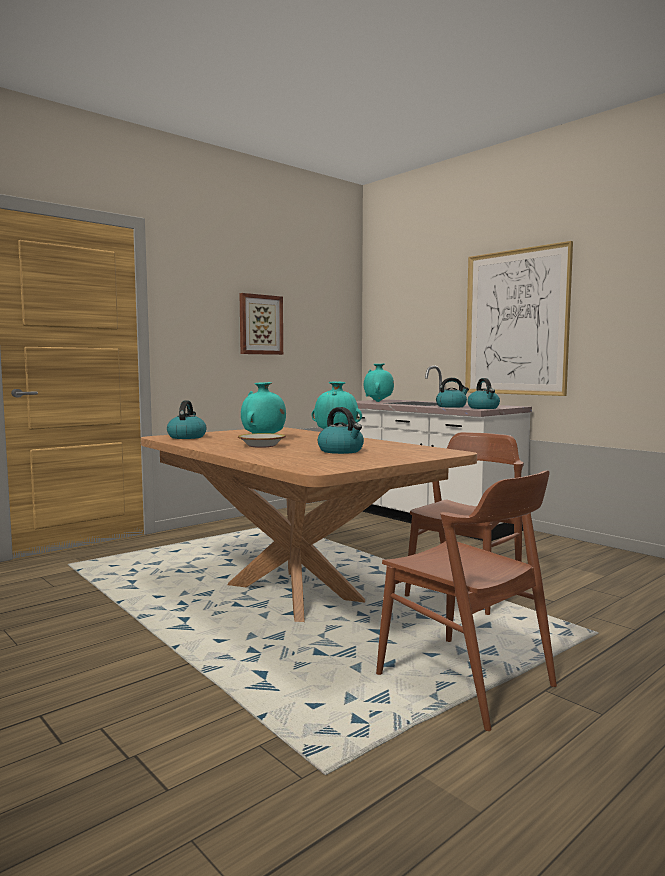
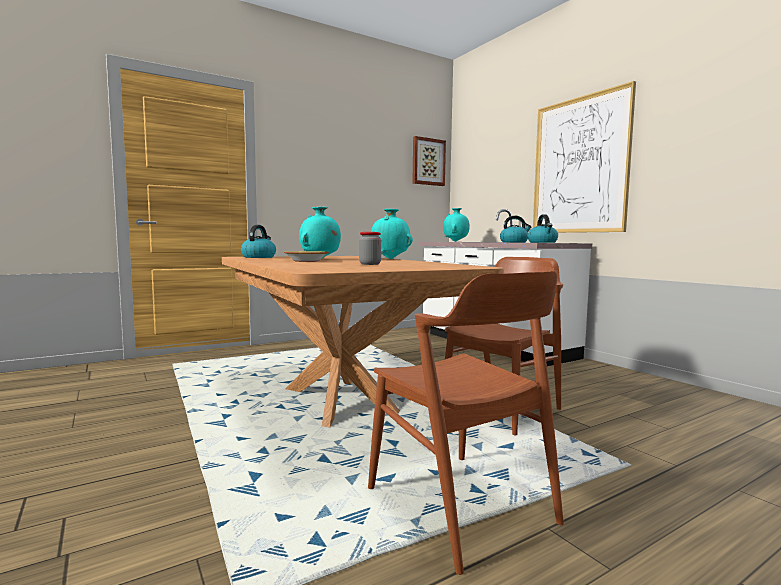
camera: 10 degrees right, 0 degrees up
picture [239,293,283,355] -> picture moved to [412,136,446,186]
kettle [318,407,364,454] -> jar [359,232,381,265]

